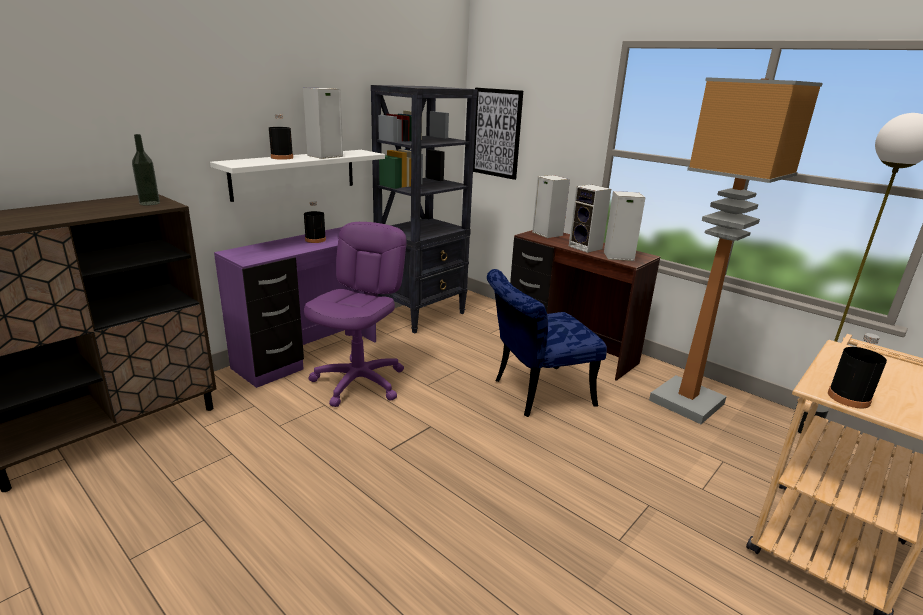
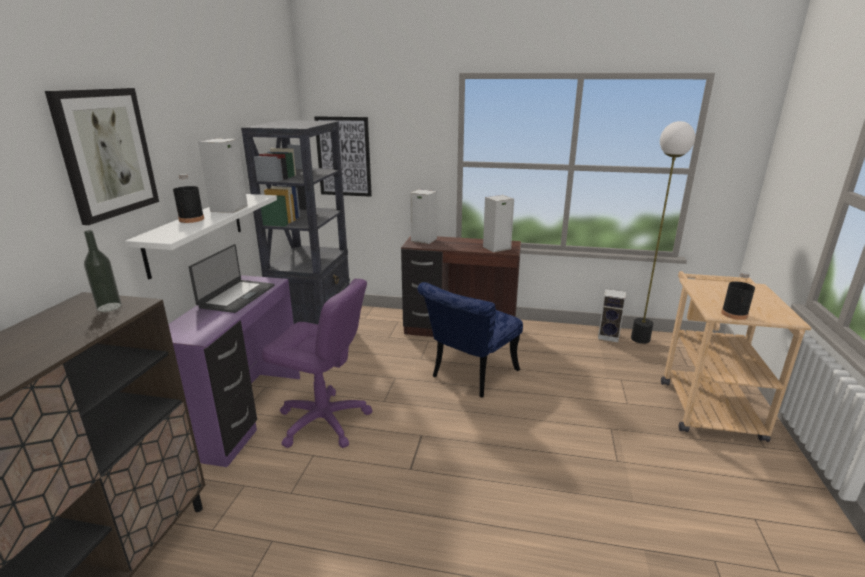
camera: 30 degrees left, 0 degrees up
black bottle [304,201,326,243] -> laptop [189,244,274,313]
purple office chair [304,222,407,407] -> purple office chair turned 120 degrees clockwise [262,279,372,448]
speaker [569,184,611,253] -> speaker moved to [598,289,626,342]
floor lamp [649,77,823,424] -> none
none -> picture [45,88,159,225]

